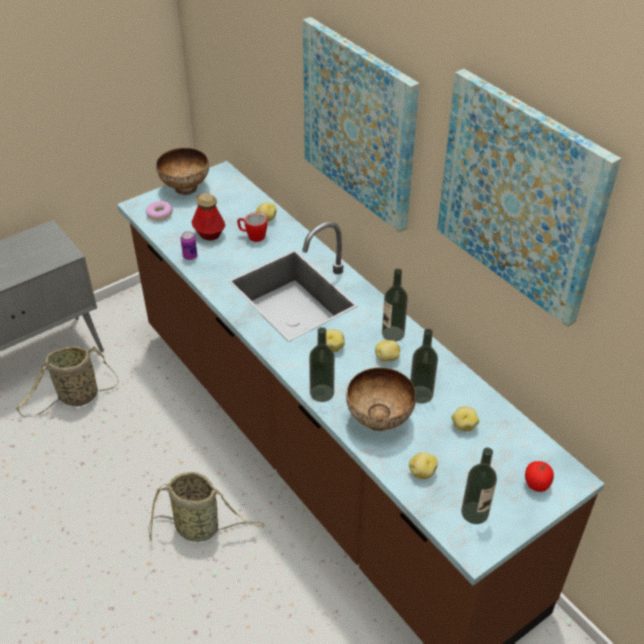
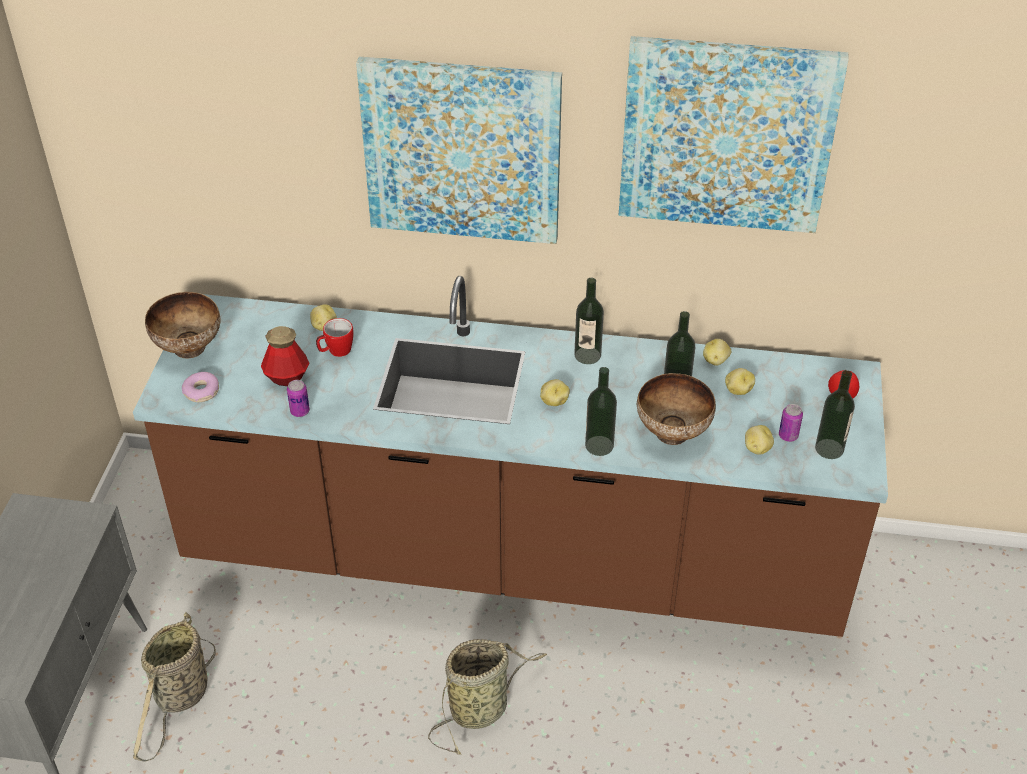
camera: 45 degrees left, 0 degrees up
potato [375,340,400,362] -> potato moved to [703,339,732,366]
none -> can [779,404,803,442]

